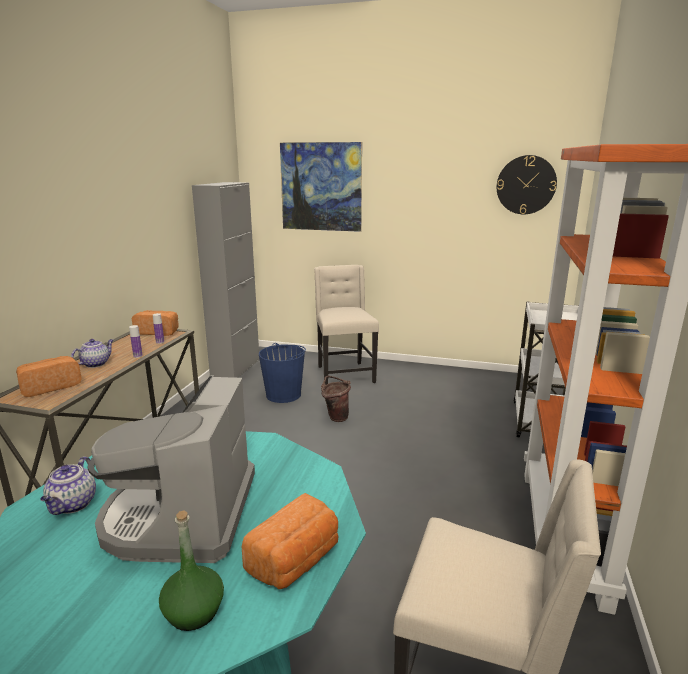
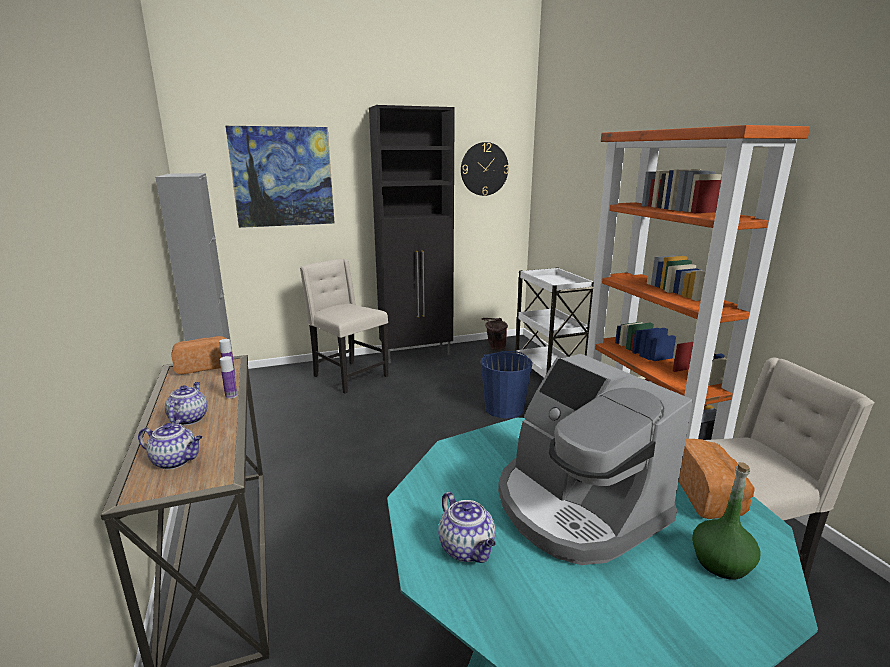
camera: 35 degrees left, 0 degrees up
bread [16,356,82,397] -> teapot [138,423,202,469]
blue bucket [259,343,306,403] -> blue bucket moved to [481,351,533,419]
brown bucket [321,376,351,422] -> brown bucket moved to [481,318,508,350]
none -> black cabinet [369,105,455,363]

